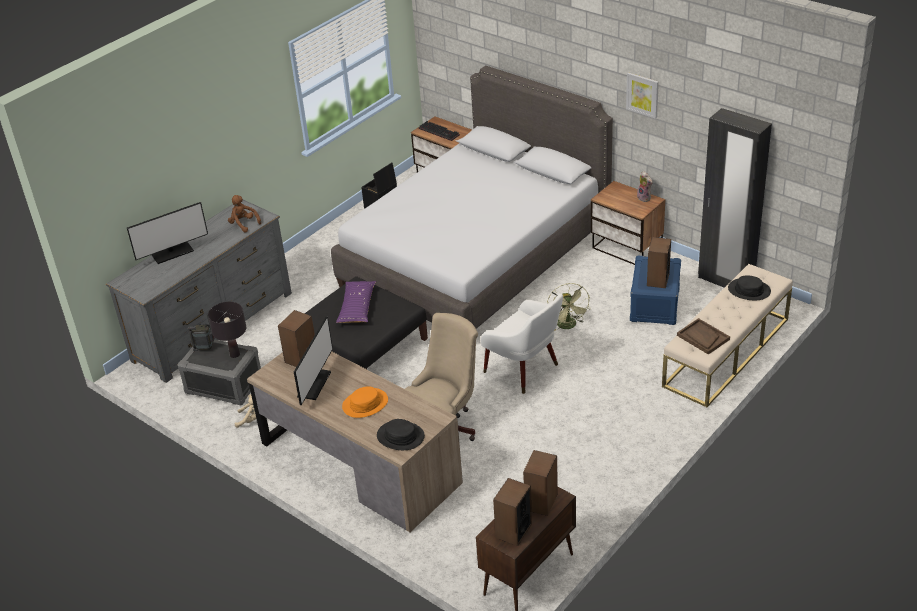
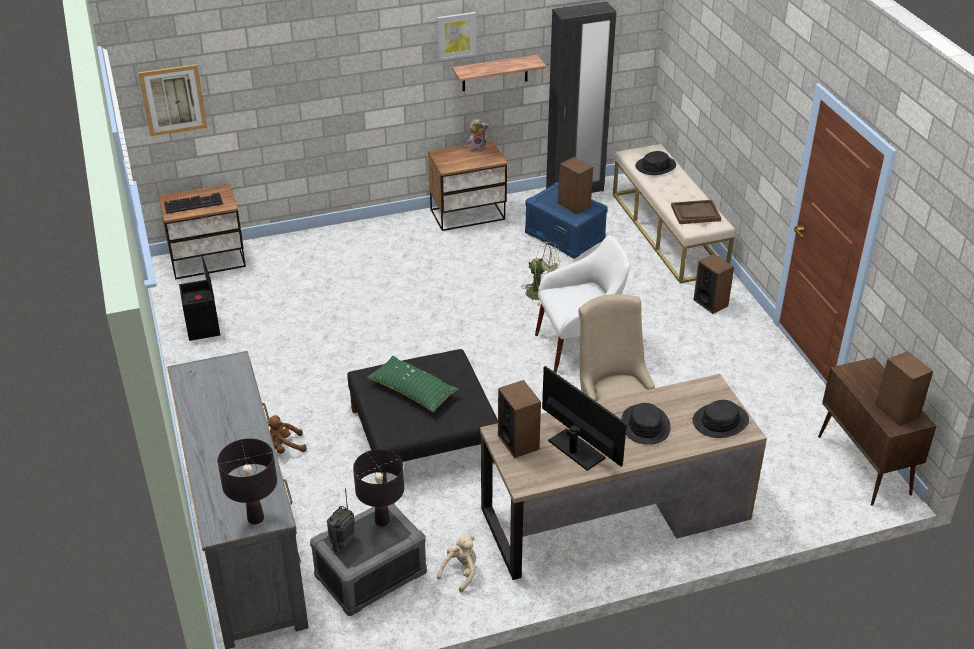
camera: 60 degrees left, 0 degrees up
monitor [127,202,208,264] -> none
brown plush toy [228,195,261,233] -> brown plush toy moved to [267,415,307,454]
grey bed [331,66,613,329] -> none
purple pillow [336,281,376,323] -> green pillow [367,356,459,412]
orange hat [342,386,388,418] -> black hat [621,403,671,445]
speaker [523,450,558,516] -> speaker moved to [693,254,734,314]
none -> picture [138,64,207,136]
none -> black table lamp [218,438,277,525]
none -> shelf [452,55,546,91]

